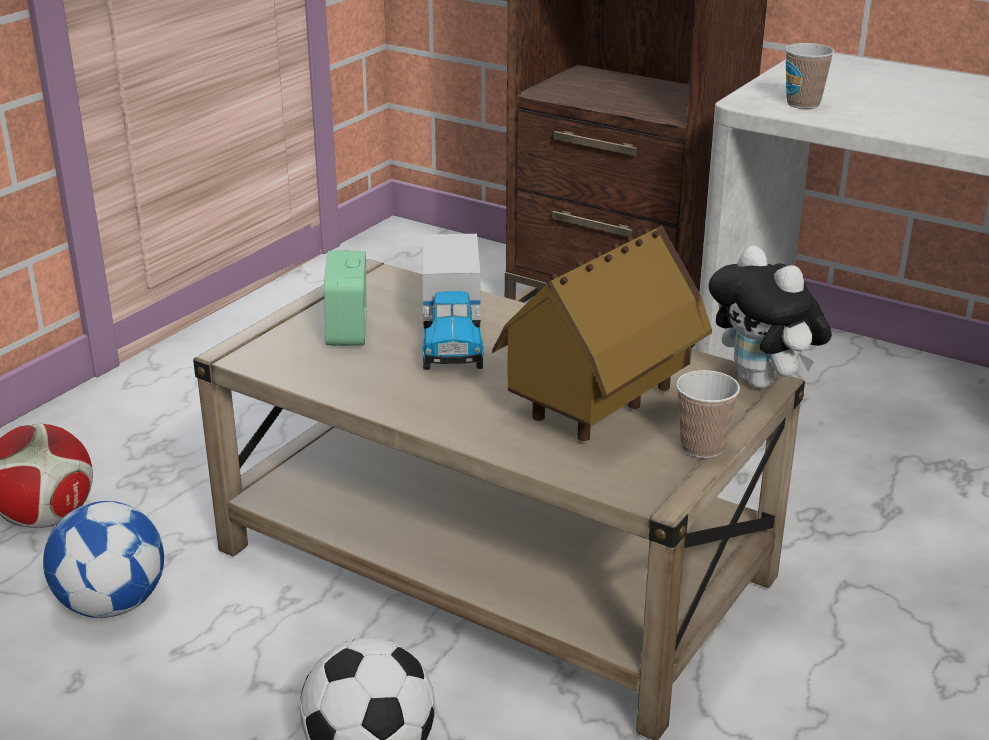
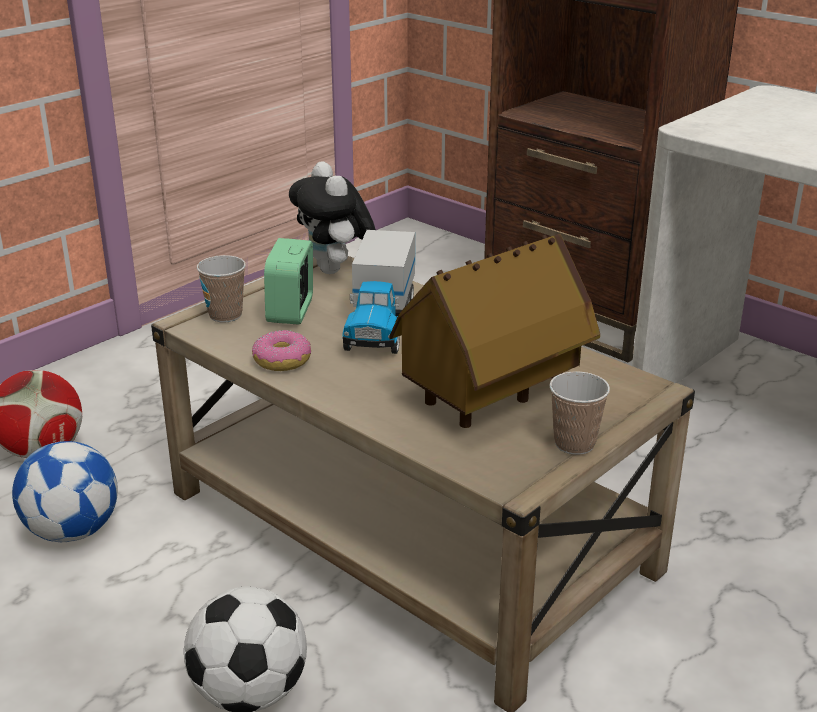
camera: 10 degrees right, 0 degrees up
plush toy [709,246,832,389] -> plush toy moved to [289,161,376,274]
cup [785,43,834,109] -> cup moved to [197,255,246,322]
none -> donut [252,330,311,371]

